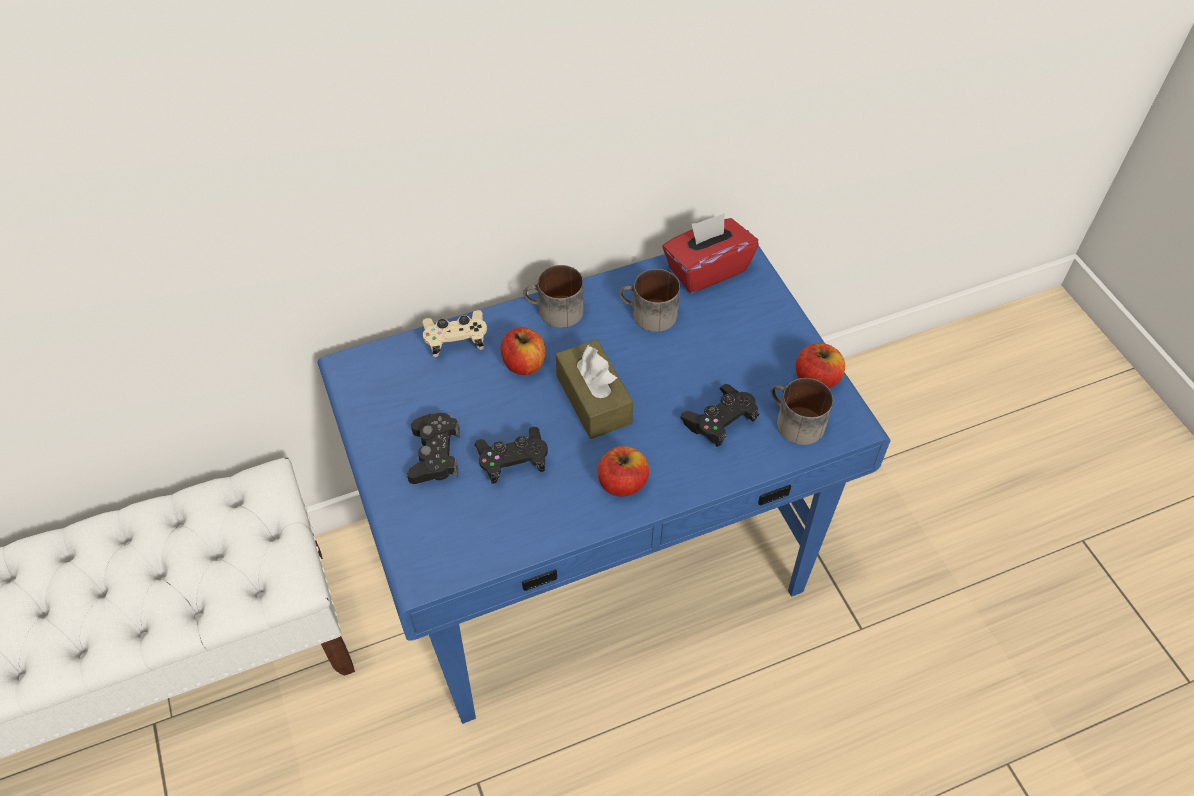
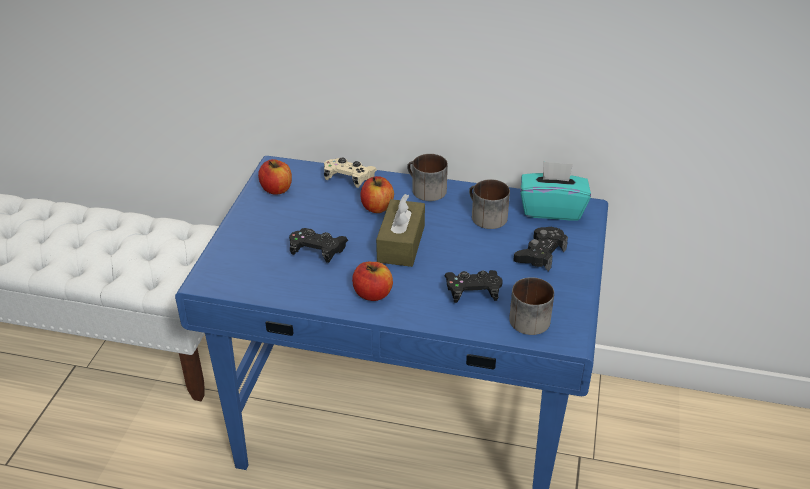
camera: 35 degrees right, 15 degrees down
black game controller [407,413,460,484] -> black game controller moved to [513,227,568,271]
red tissue box [663,213,759,293] -> turquoise tissue box [520,161,591,221]
apple [796,343,845,388] -> apple moved to [258,159,292,195]

